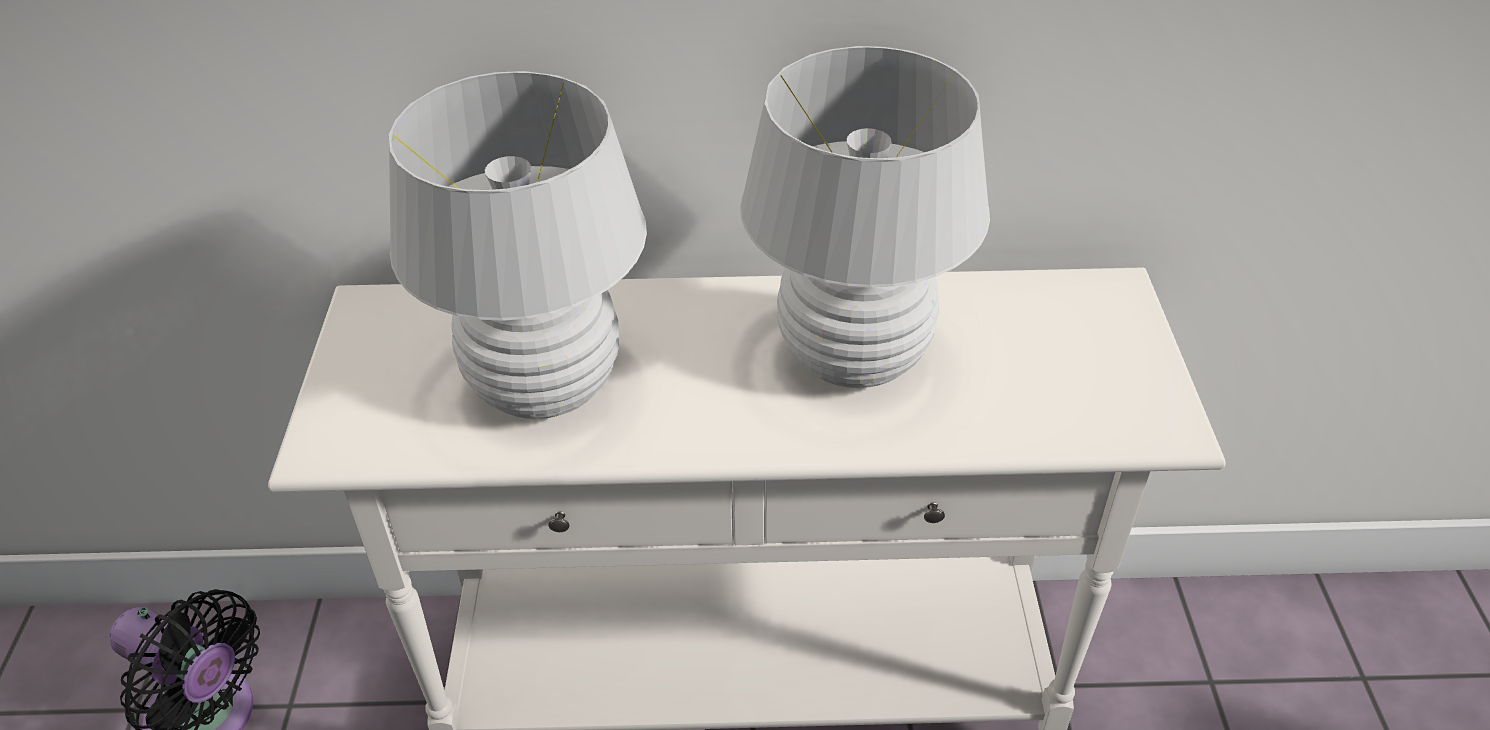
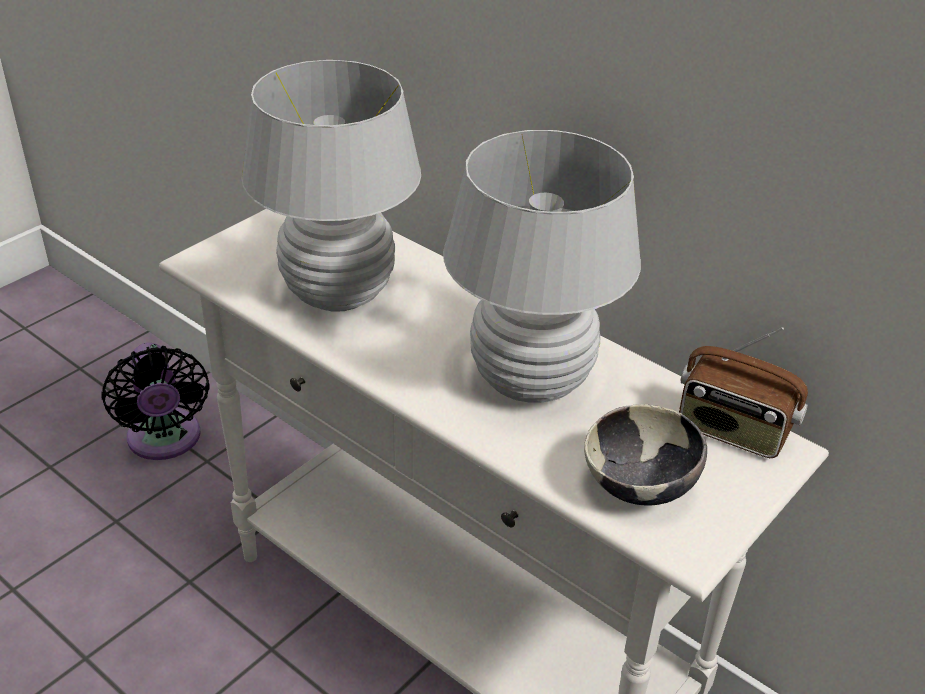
camera: 40 degrees right, 5 degrees down
none -> bowl [584,404,707,506]
none -> radio [679,327,808,458]

